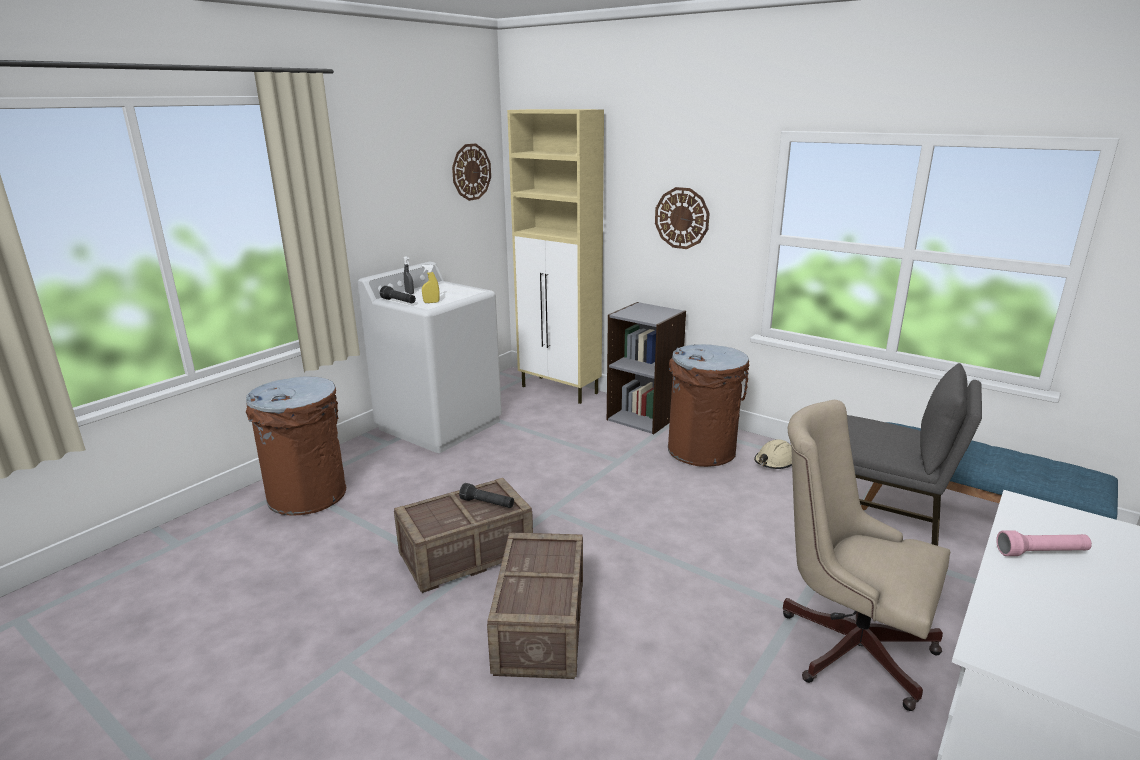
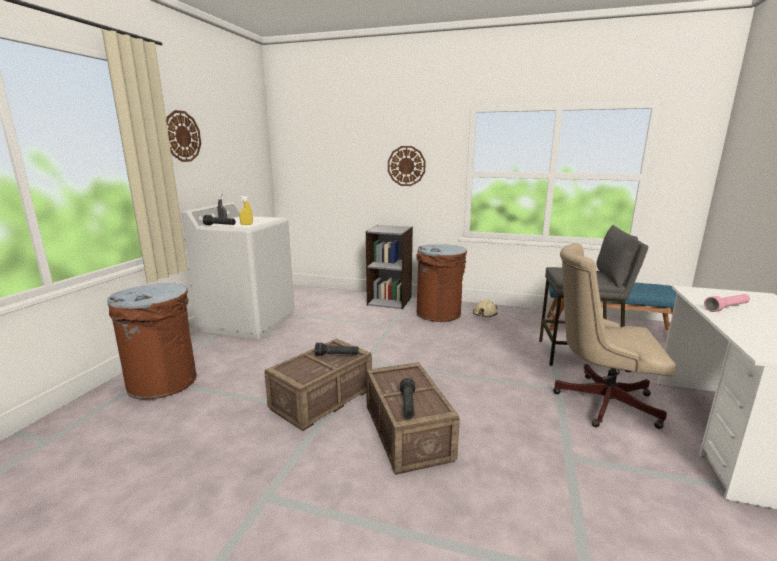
camera: 20 degrees left, 5 degrees down
wall clock [452,143,491,201] -> wall clock moved to [166,110,201,162]
beige cabinet [507,109,604,404] -> none
none -> black flashlight [400,378,415,419]

